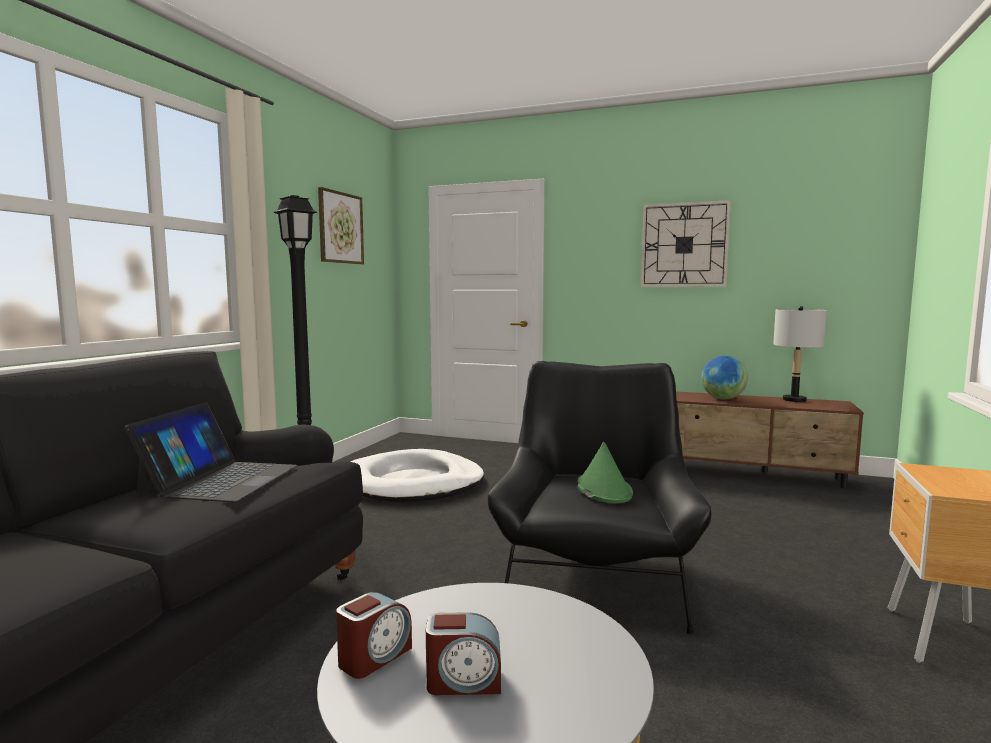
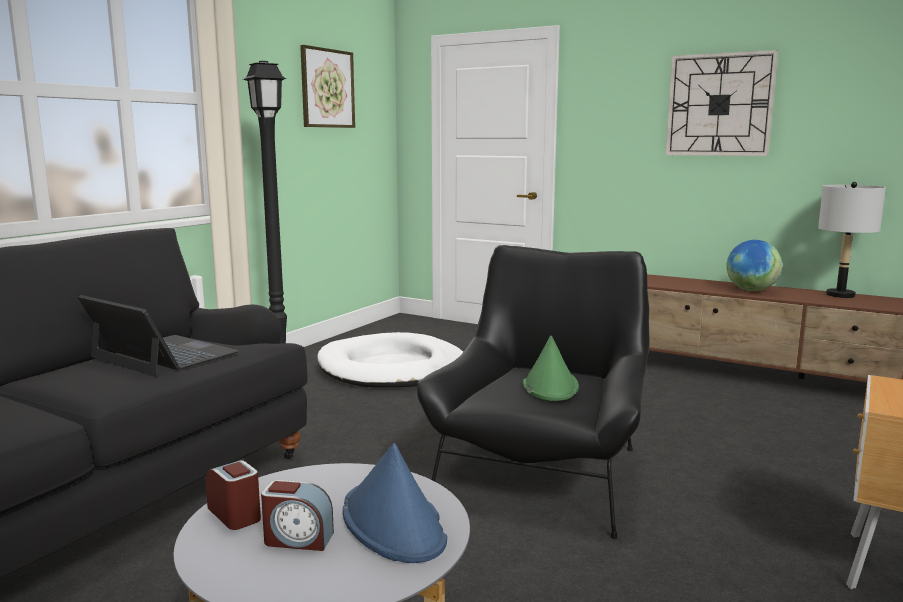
camera: 10 degrees right, 5 degrees up
laptop [125,402,297,502] -> laptop turned 75 degrees counterclockwise [78,295,239,376]
alarm clock [336,592,412,679] -> alarm clock turned 90 degrees counterclockwise [206,460,261,530]
none -> blue hat [343,443,447,563]

